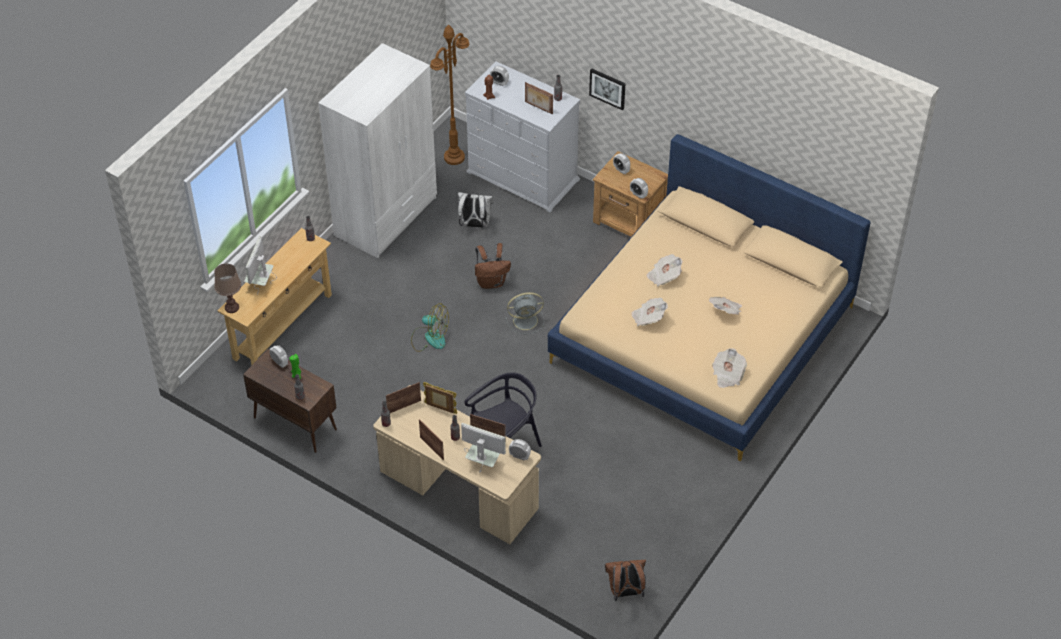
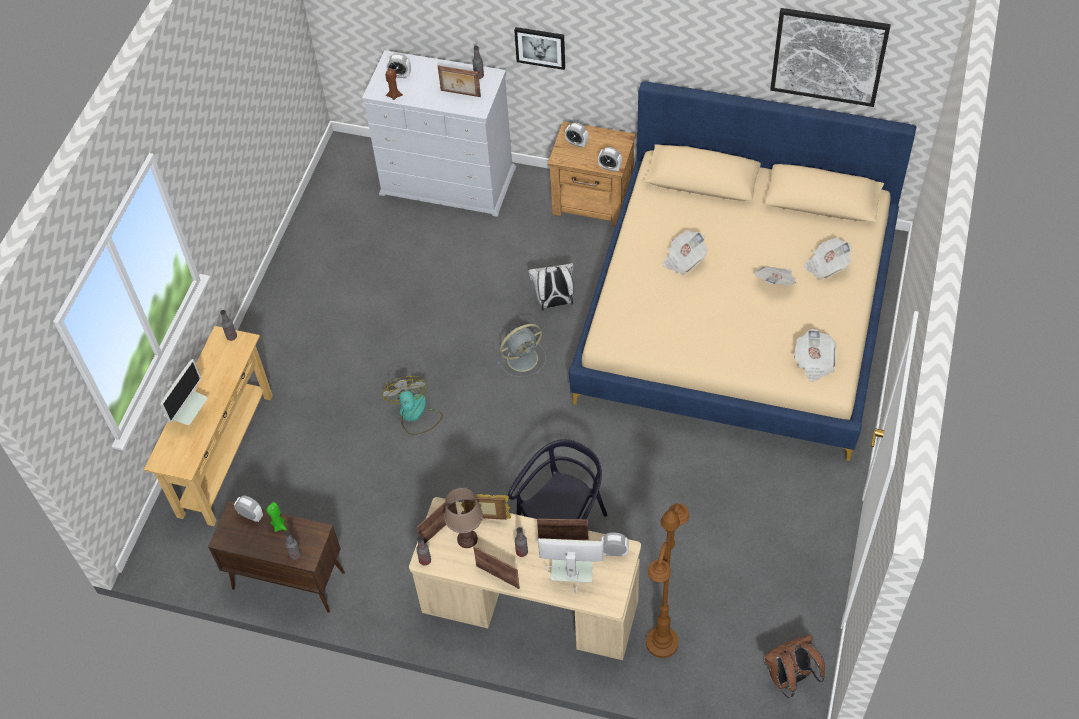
camera: 15 degrees left, 5 degrees up
brown table lamp [214,264,241,313] -> brown table lamp moved to [444,487,483,548]
monitor [244,236,277,294] -> monitor turned 150 degrees counterclockwise [160,359,208,425]
white wardrobe [318,43,437,258] -> none
fan [411,303,449,352] -> fan turned 105 degrees counterclockwise [382,376,443,435]
brown floor lamp [430,24,469,165] -> brown floor lamp moved to [646,503,690,658]
white backpack [458,192,493,228] -> white backpack moved to [528,263,574,311]
brown backpack [475,243,511,289] -> none
newspaper [631,298,668,326] -> newspaper moved to [804,238,852,280]
none -> picture [770,8,891,107]

